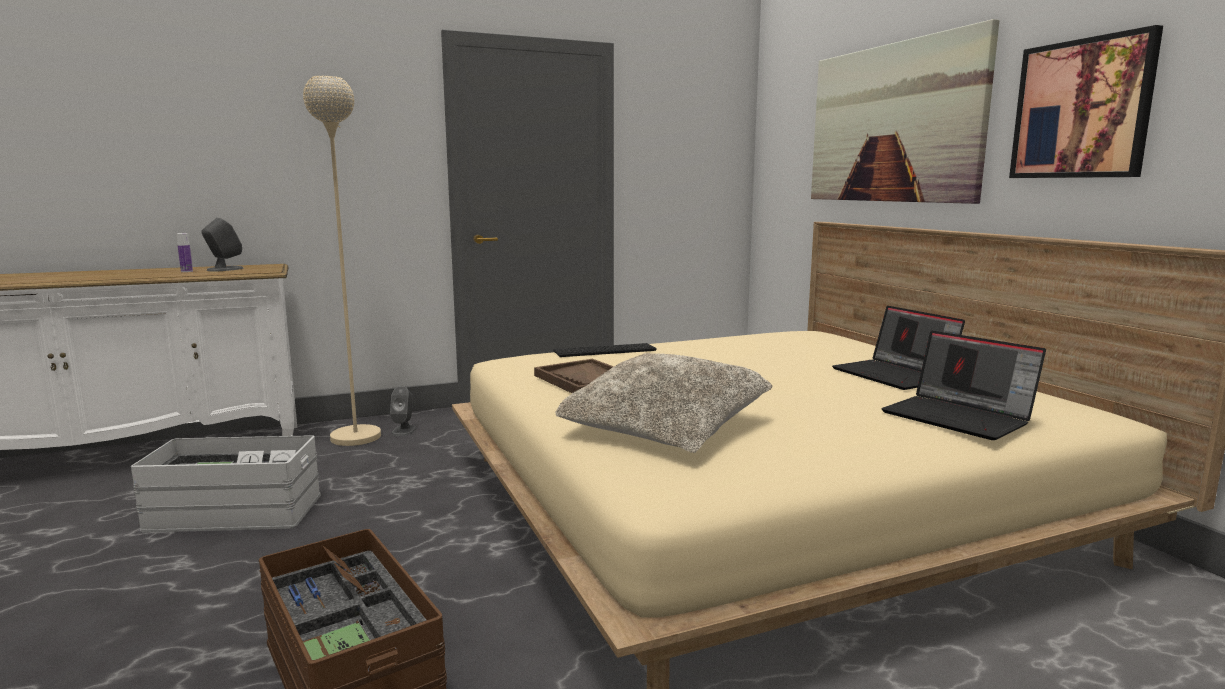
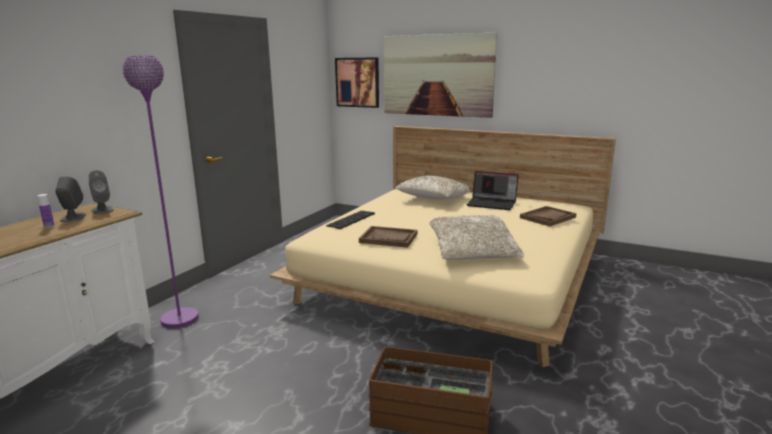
camera: 40 degrees left, 5 degrees up
grey storage box [131,435,321,533] -> none
beige floor lamp [303,75,381,446] -> purple floor lamp [123,56,199,328]
grey speaker [390,386,416,436] -> grey speaker moved to [89,170,114,214]
laptop [881,331,1046,440] -> brown tray [520,206,576,227]
picture [1009,25,1163,178] -> picture moved to [335,57,379,108]
none -> beige pillow [395,175,470,200]

